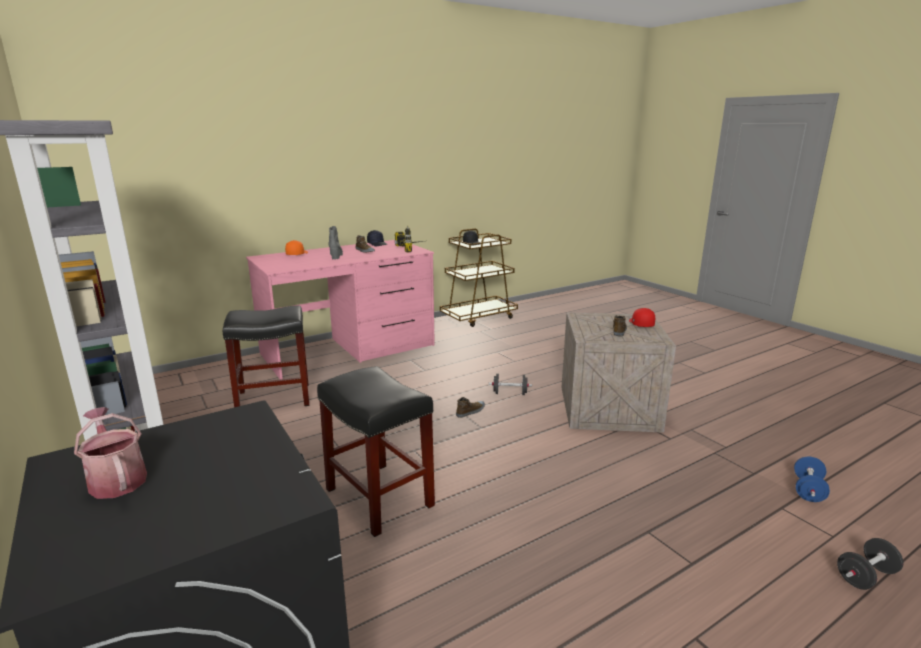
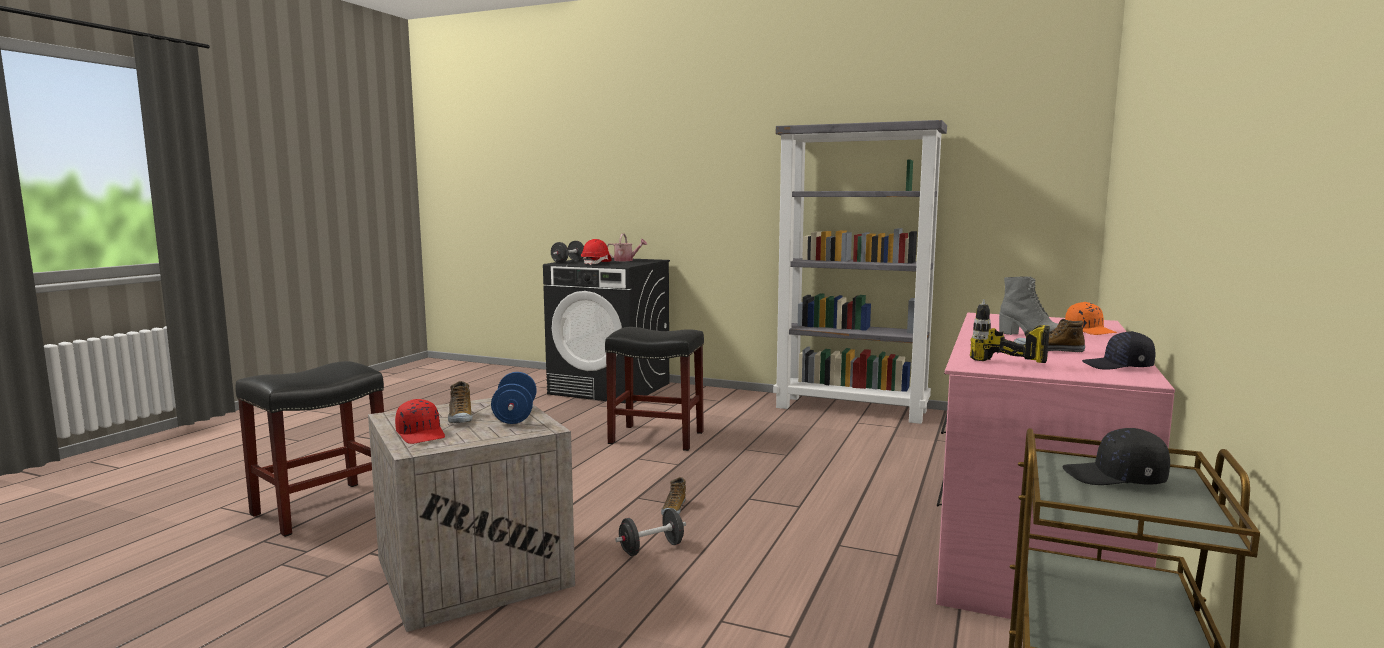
camera: 145 degrees right, 10 degrees down
black stool [223,306,309,407] -> black stool moved to [235,361,384,537]
blue dumbbell [794,457,830,502] -> blue dumbbell moved to [491,372,537,424]
black dumbbell [837,538,904,590] -> black dumbbell moved to [551,241,584,263]
none -> red hard hat [581,239,611,265]

